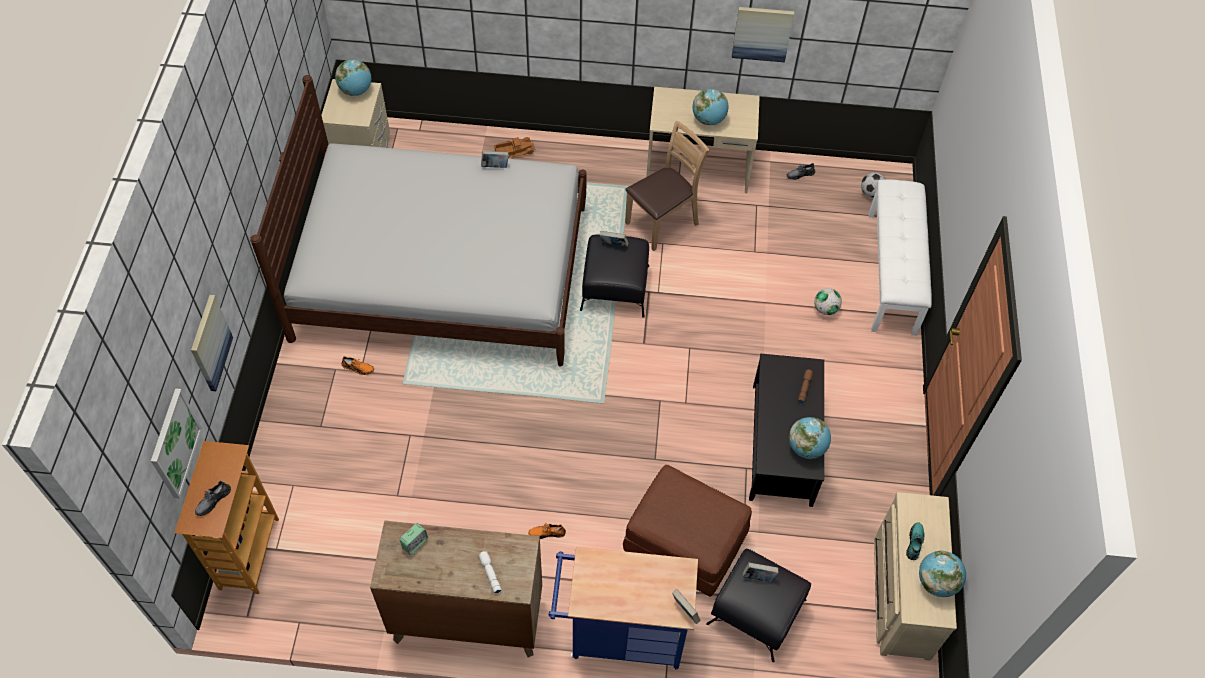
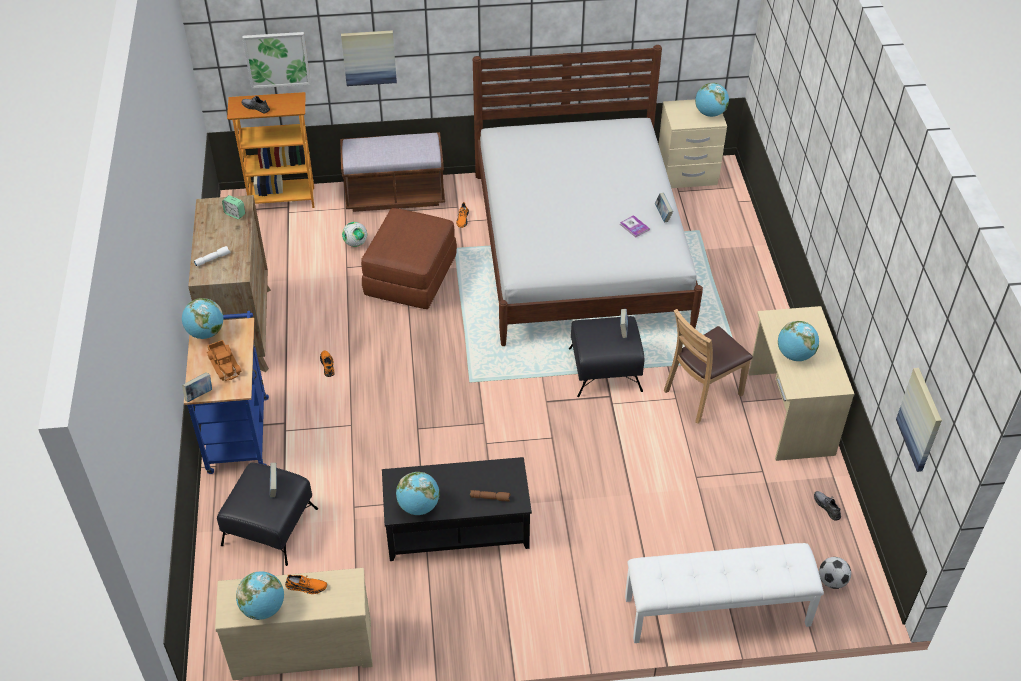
camera: 80 degrees right, 10 degrees down
toy truck [494,137,535,158] -> toy truck moved to [207,340,242,381]
brown ottoman [623,465,752,597] -> brown ottoman moved to [361,208,457,309]
brown chair [625,121,710,251] -> brown chair turned 105 degrees clockwise [664,309,753,424]
picture [732,7,794,62] -> picture moved to [896,368,942,472]
football [814,288,842,315] -> football moved to [342,222,367,247]
turquoise shoe [906,522,925,560] -> orange shoe [285,575,327,594]
none -> globe [182,298,223,339]
none -> brown bench [340,132,445,212]
none -> book [620,215,650,237]

